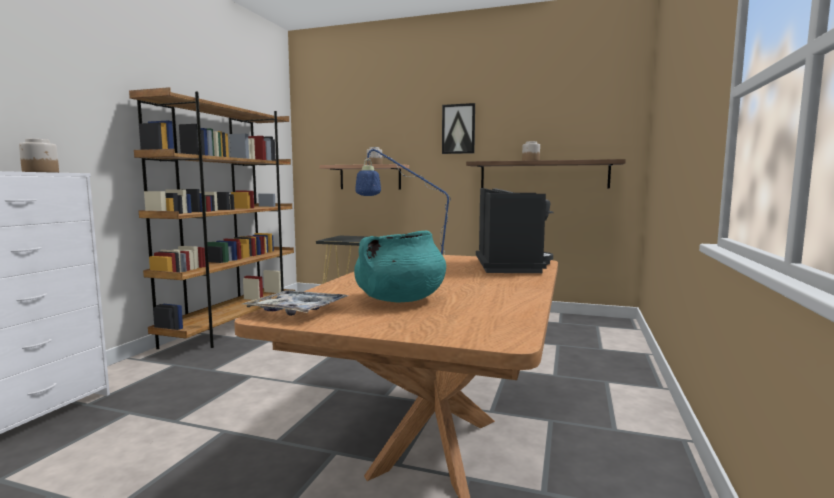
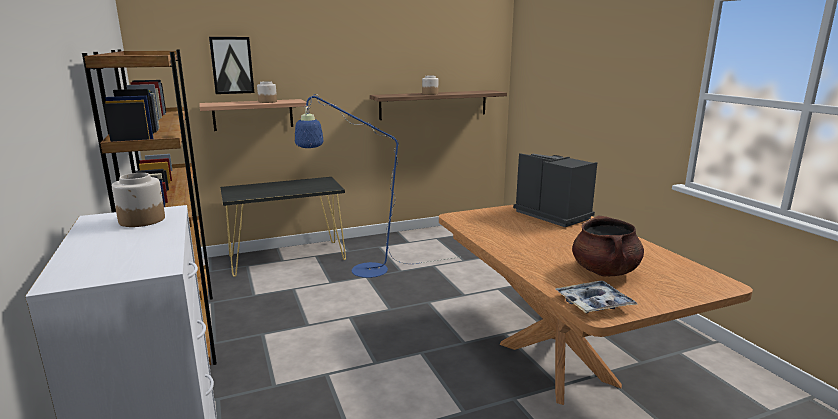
camera: 40 degrees left, 10 degrees up
turquoise cooking pot [354,231,446,302] -> brown cooking pot [572,215,644,276]
picture [442,103,475,154] -> picture moved to [209,37,254,94]

